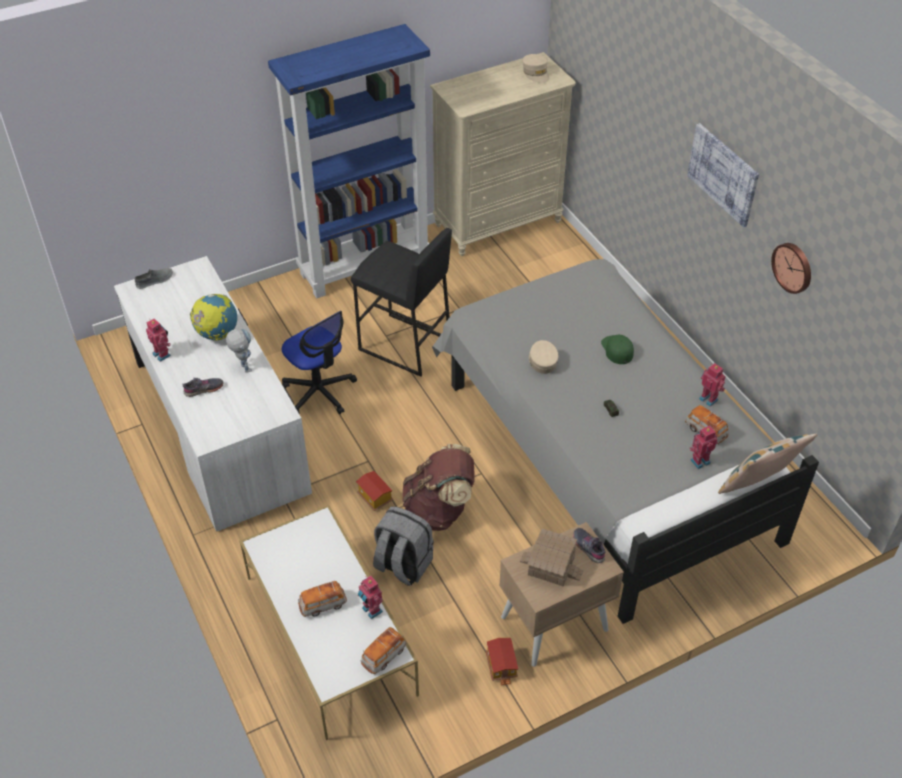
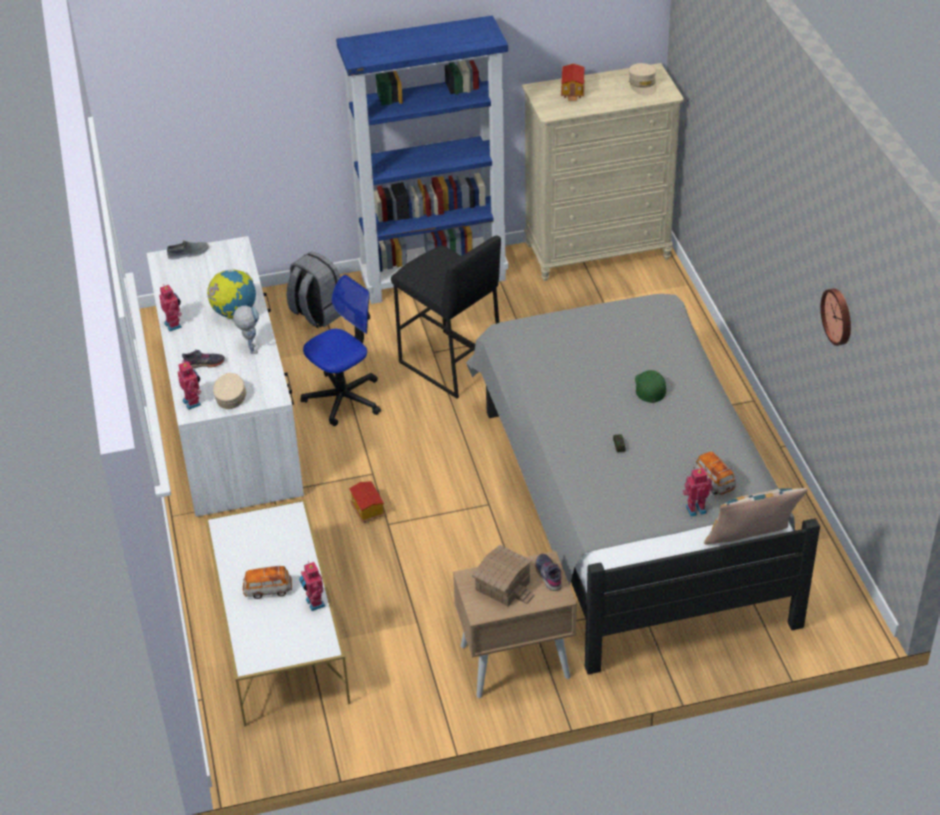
camera: 15 degrees right, 5 degrees down
office chair [282,311,357,414] -> office chair turned 105 degrees counterclockwise [301,275,381,426]
toy car [361,627,407,674] -> none
grey backpack [373,506,434,586] -> grey backpack moved to [287,252,341,328]
brown backpack [402,444,474,531] -> none
toy house [486,638,518,686] -> toy house moved to [561,64,585,101]
beige cap [529,340,559,374] -> beige cap moved to [213,373,246,409]
picture [687,123,759,227] -> none
toy robot [699,363,726,407] -> toy robot moved to [178,361,201,410]

